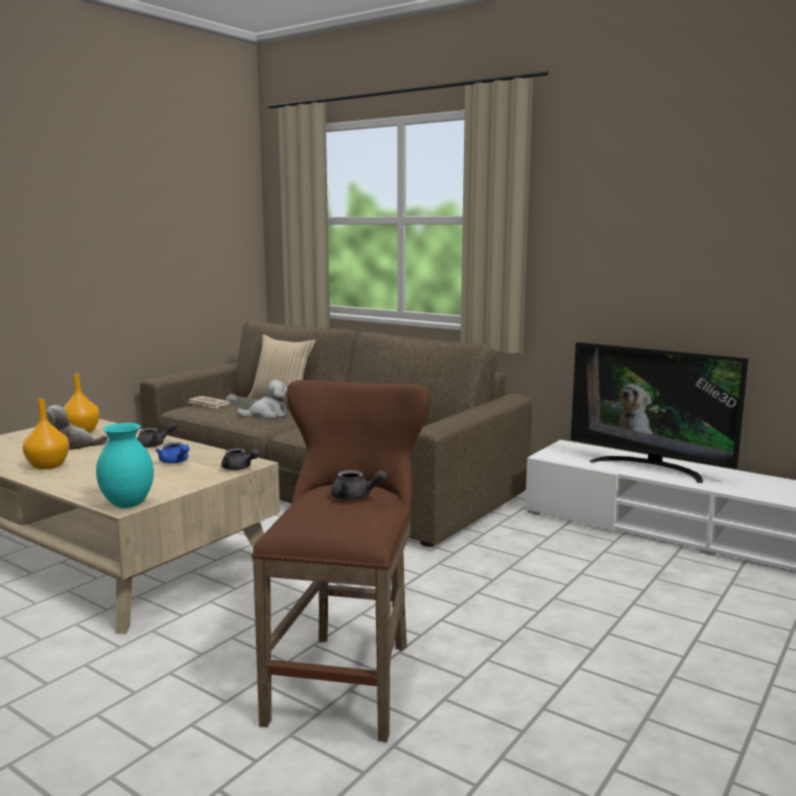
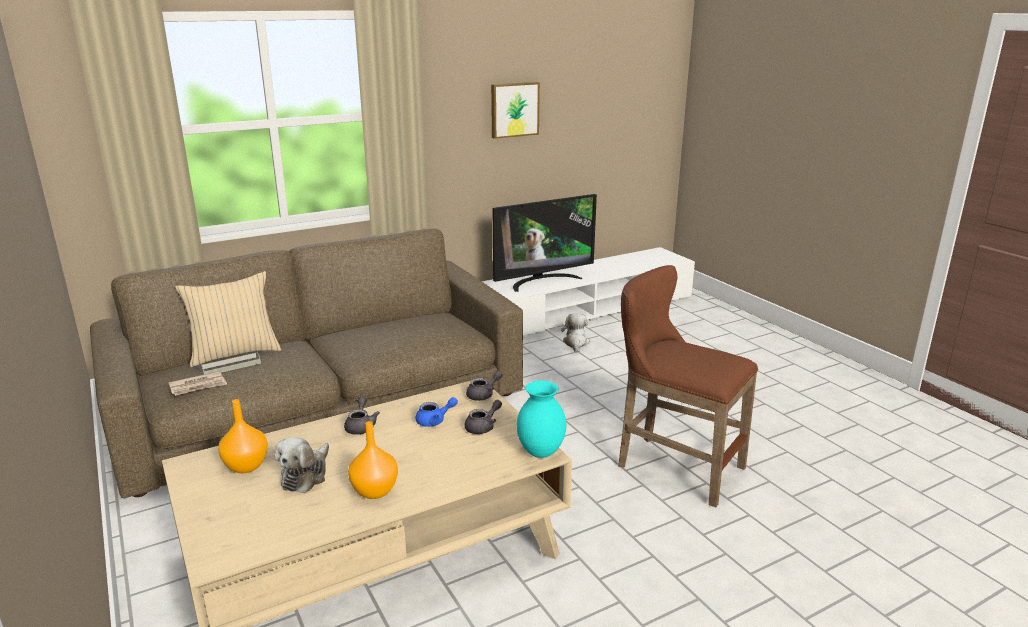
camera: 65 degrees left, 10 degrees up
plush toy [237,380,287,418] -> plush toy moved to [561,313,590,353]
grey teapot [331,470,388,500] -> grey teapot moved to [465,400,502,434]
none -> picture [491,82,540,139]

